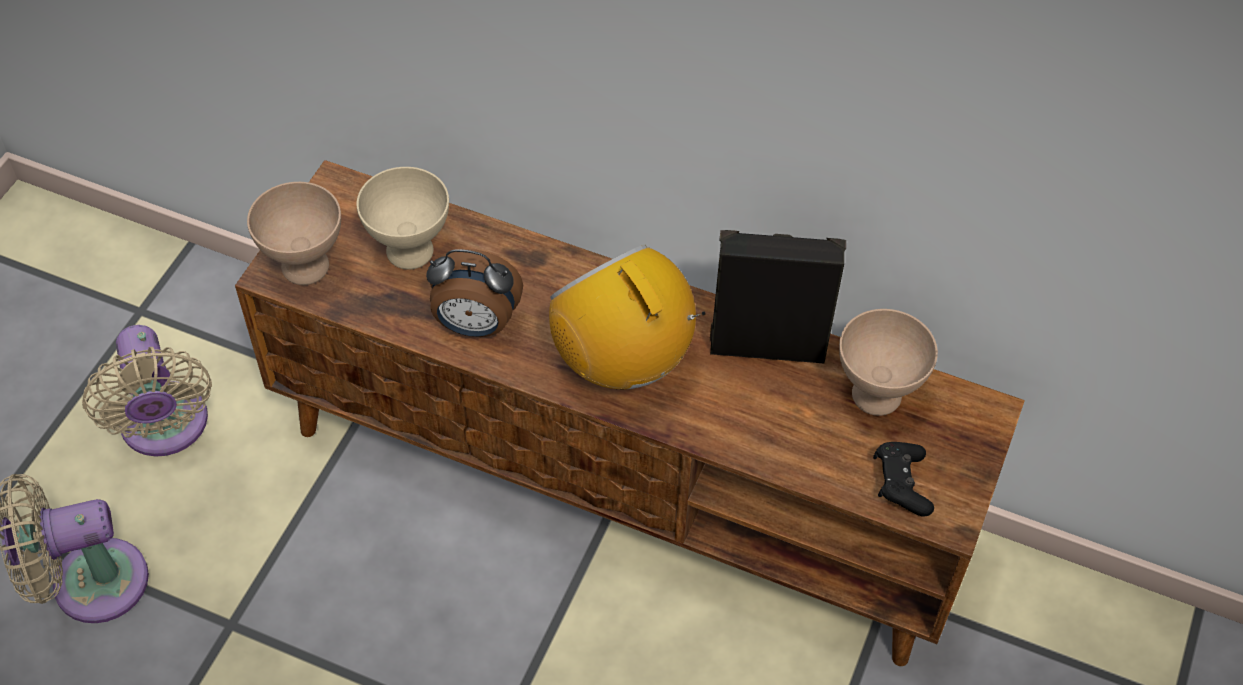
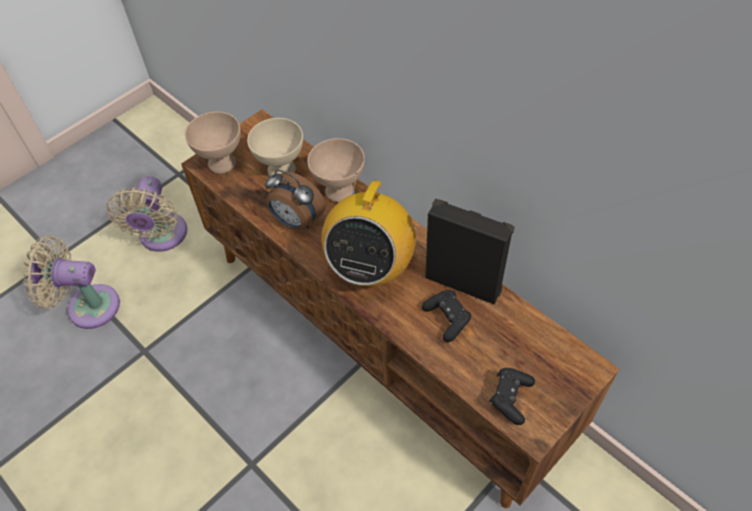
camera: 25 degrees right, 0 degrees up
radio [549,245,706,390] -> radio turned 150 degrees counterclockwise [321,173,416,286]
beige bowl [839,309,938,416] -> beige bowl moved to [307,138,365,202]
none -> black game controller [422,290,471,342]

